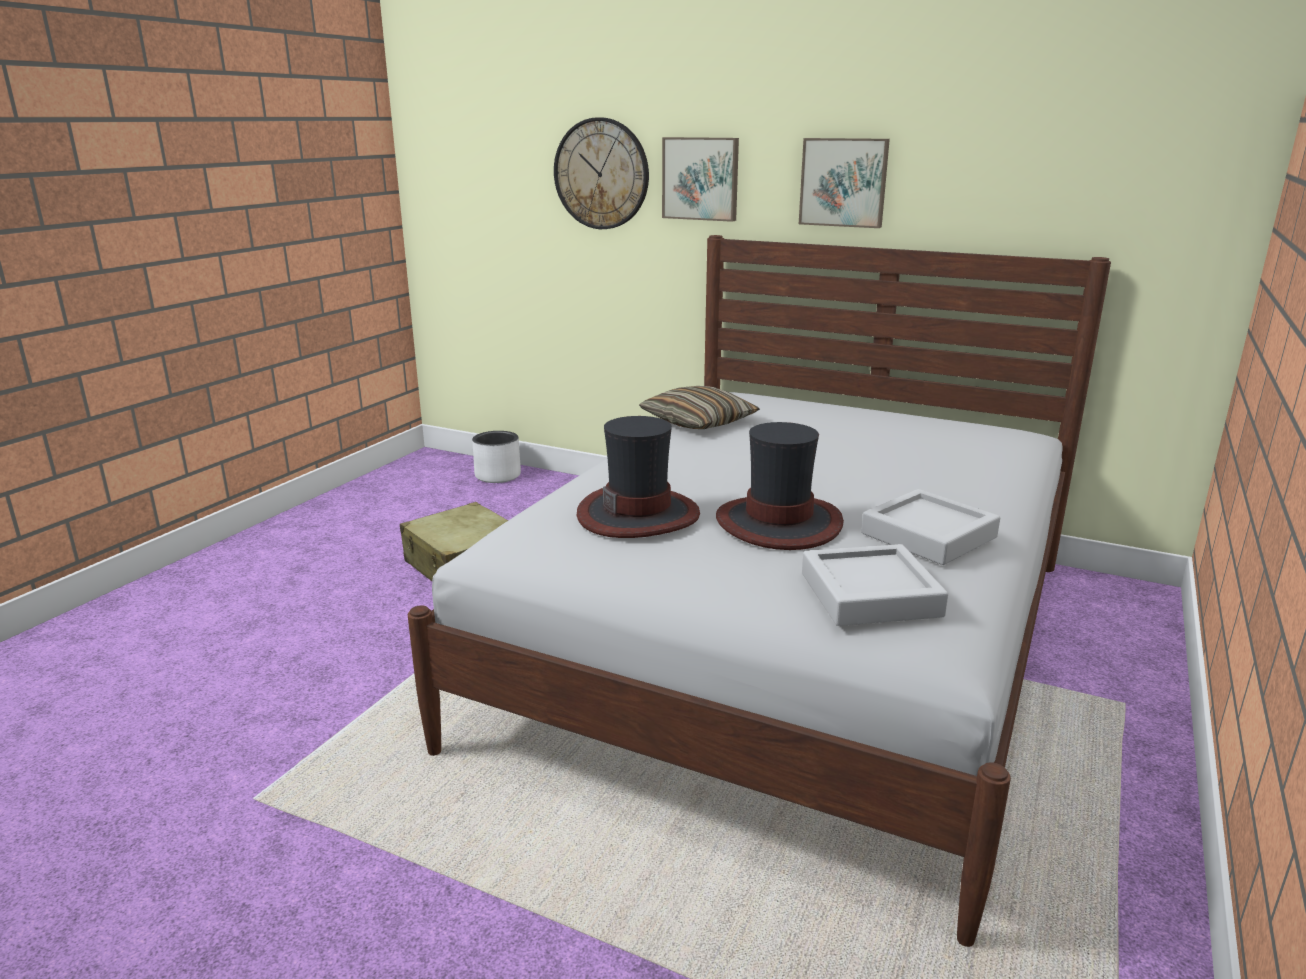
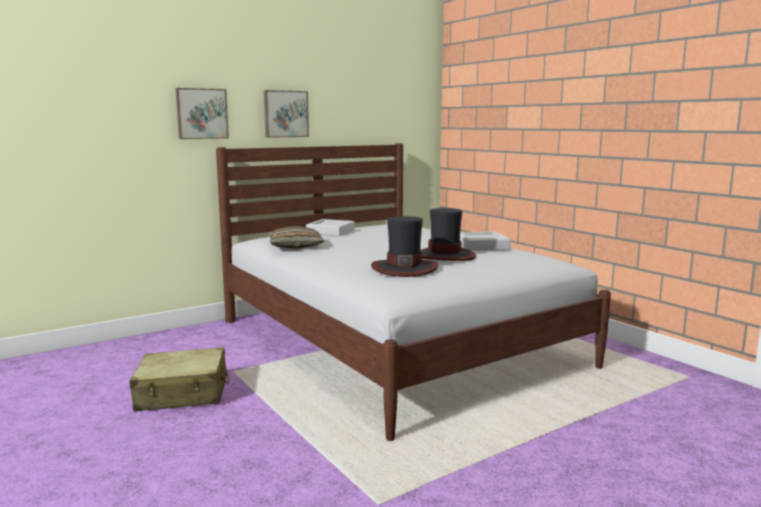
camera: 60 degrees left, 10 degrees down
white planter [472,431,521,483] -> none
wall clock [554,117,649,229] -> none
grey tray [802,544,948,626] -> grey tray moved to [306,219,355,236]

